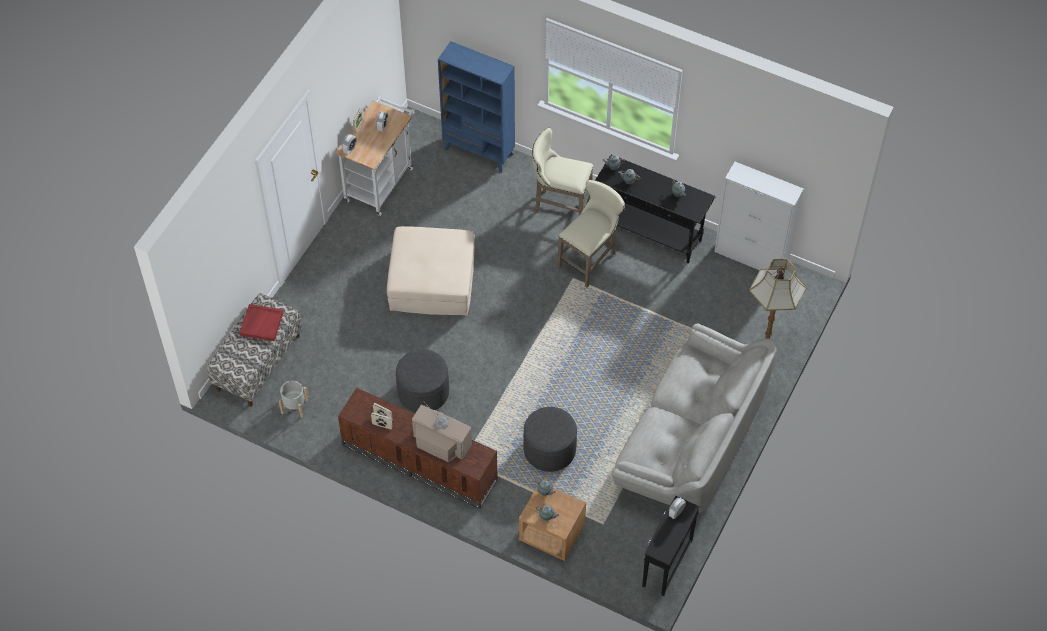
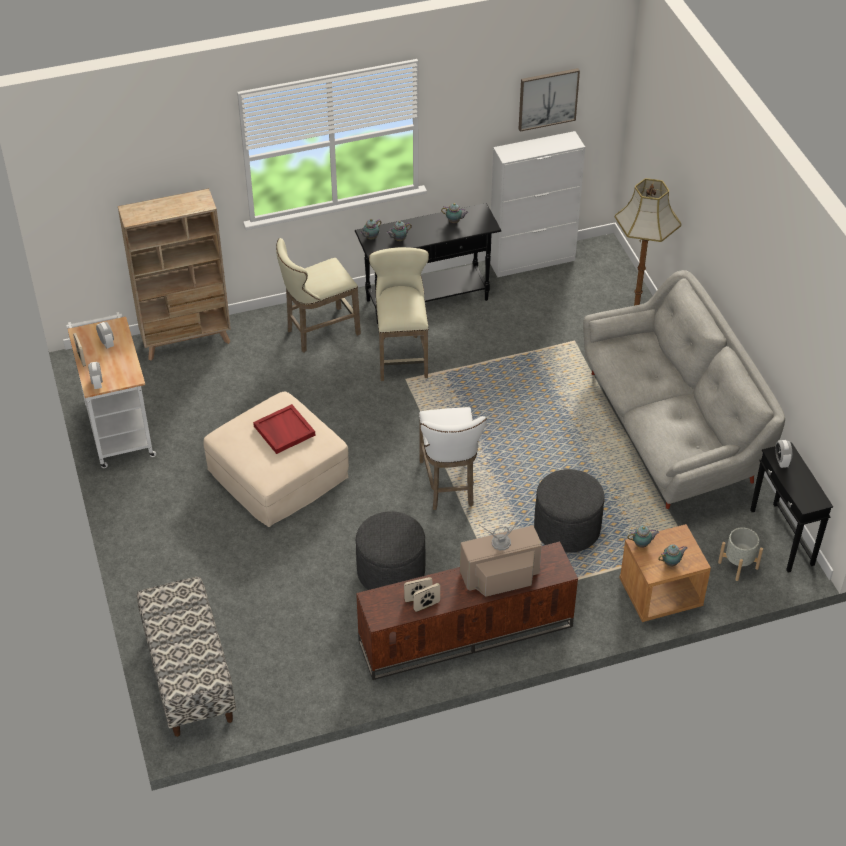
camera: 45 degrees left, 10 degrees down
red tray [240,304,284,341] -> red tray moved to [253,404,315,454]
grey planter [279,381,308,418] -> grey planter moved to [718,527,763,581]
blue bookcase [438,41,515,173] -> beige bookcase [118,188,231,361]
none -> white stool [419,407,487,510]
none -> picture [519,68,580,132]

